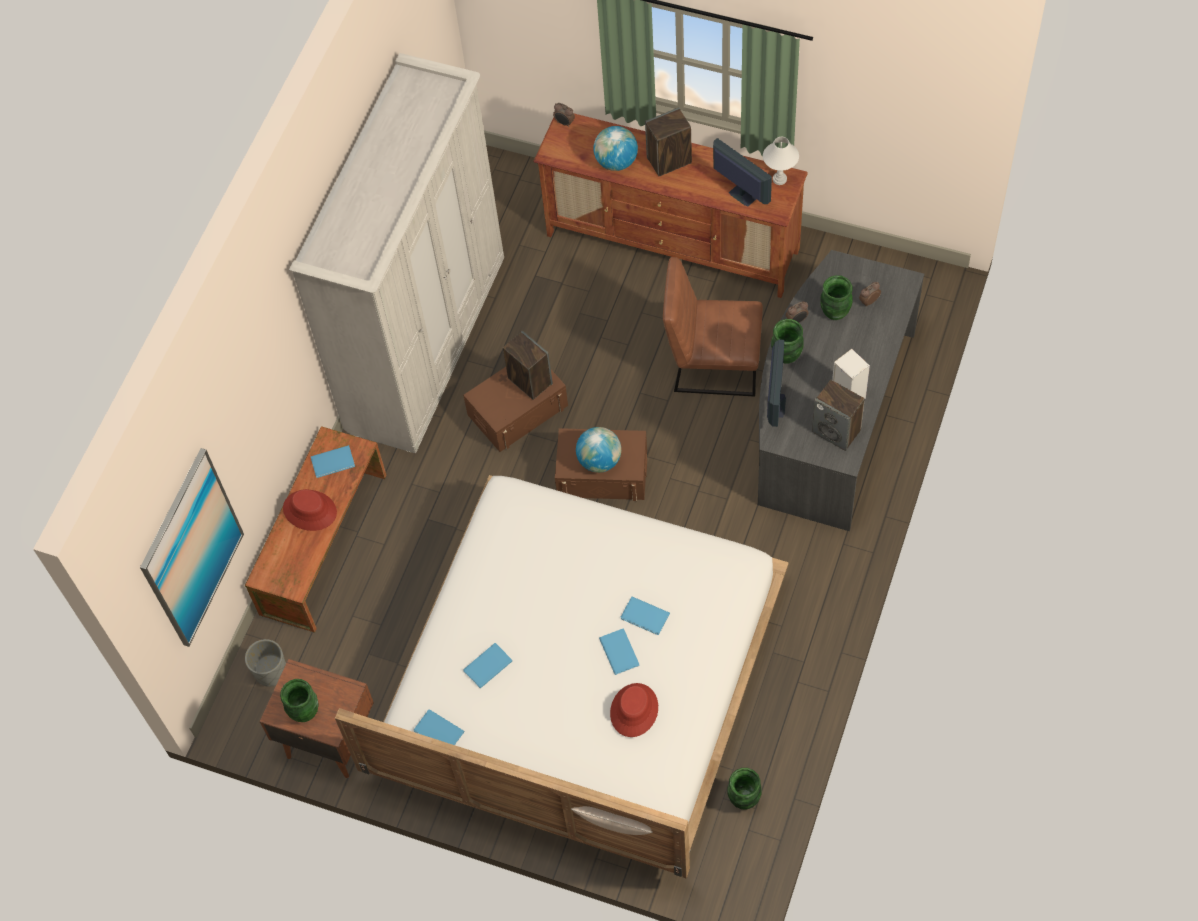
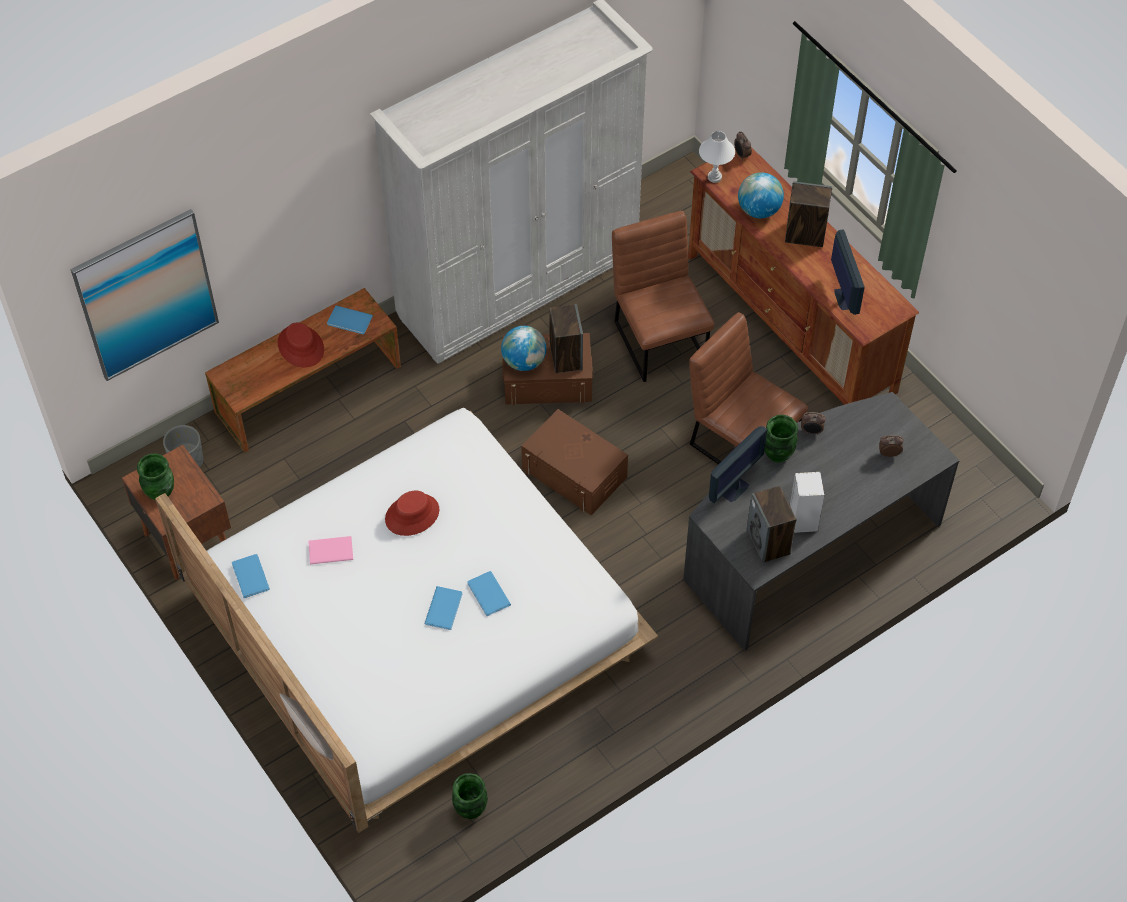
camera: 30 degrees right, 5 degrees down
blue book [463,643,513,688] -> pink book [308,536,353,564]
globe [576,427,621,473] -> globe moved to [501,326,546,371]
red hat [610,683,658,737] -> red hat moved to [385,490,439,536]
white table lamp [763,137,799,185] -> white table lamp moved to [699,131,735,183]
green vase [820,275,853,320] -> none
none -> brown chair [612,211,714,382]

